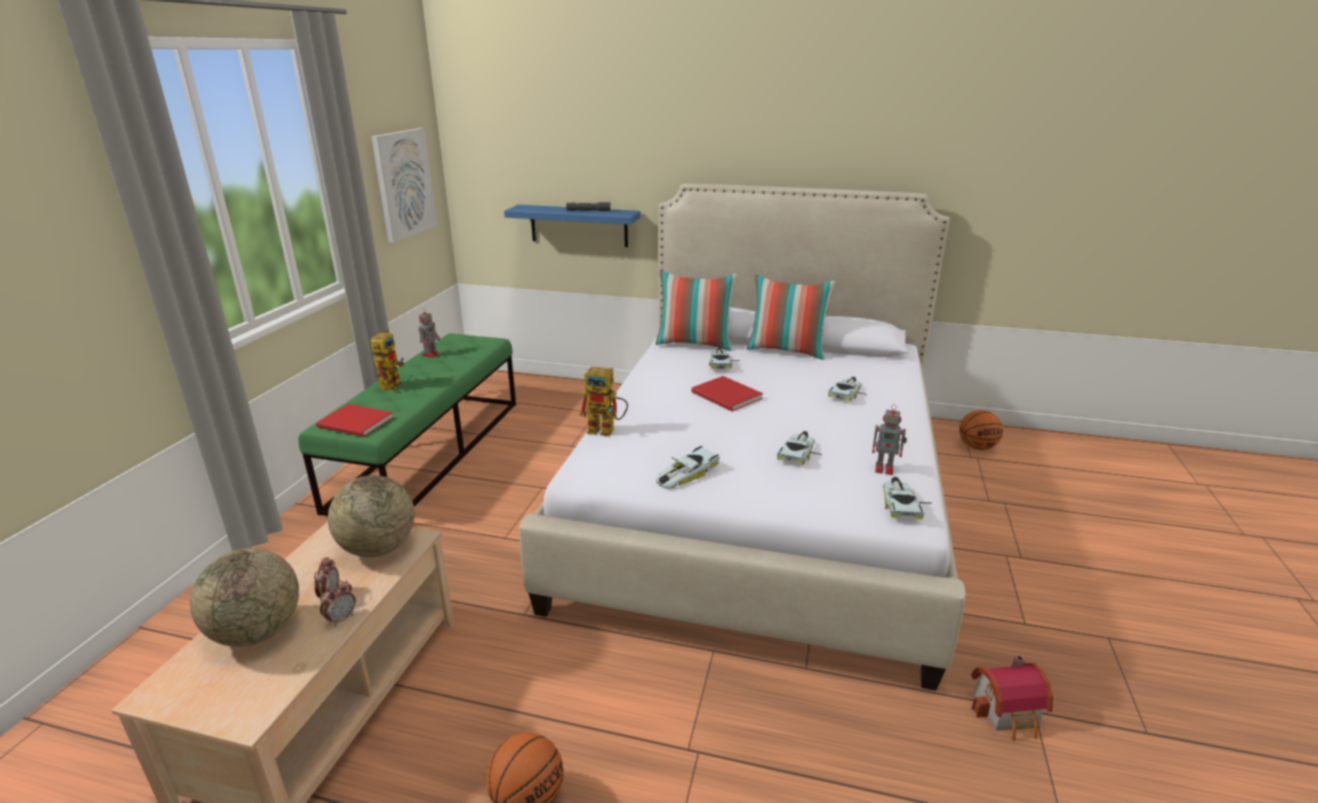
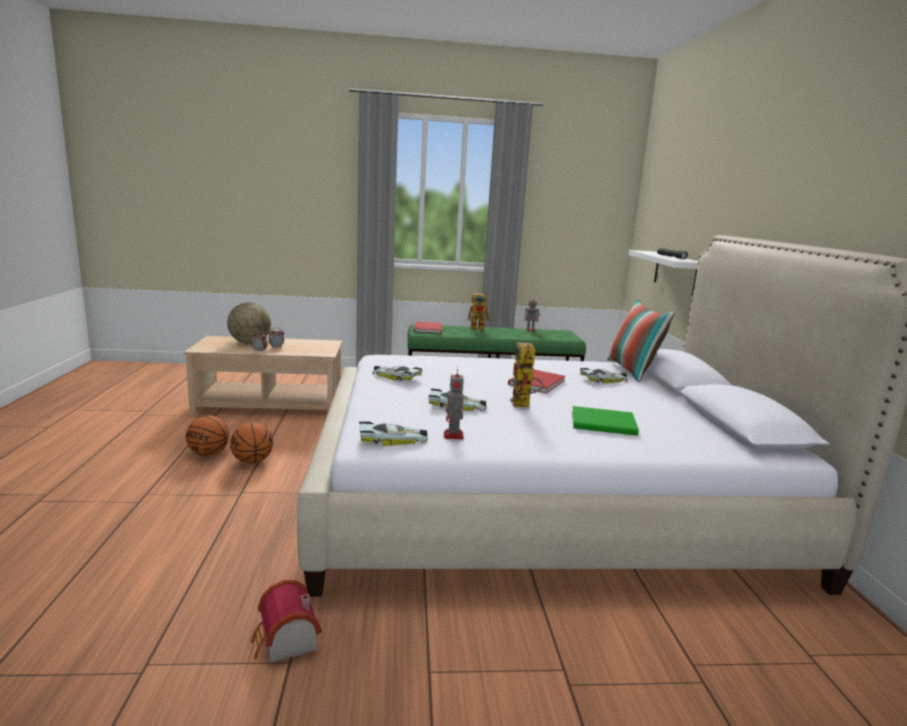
camera: 70 degrees right, 10 degrees down
globe [328,475,415,557] -> none
picture [371,128,437,243] -> none
blue shelf [504,205,641,247] -> white shelf [628,250,698,296]
toy robot [579,367,628,436] -> toy robot moved to [510,343,544,407]
pillow [746,274,836,360] -> none
toy car [828,377,867,401] -> green book [572,406,639,436]
basketball [959,410,1003,450] -> basketball moved to [230,422,273,464]

